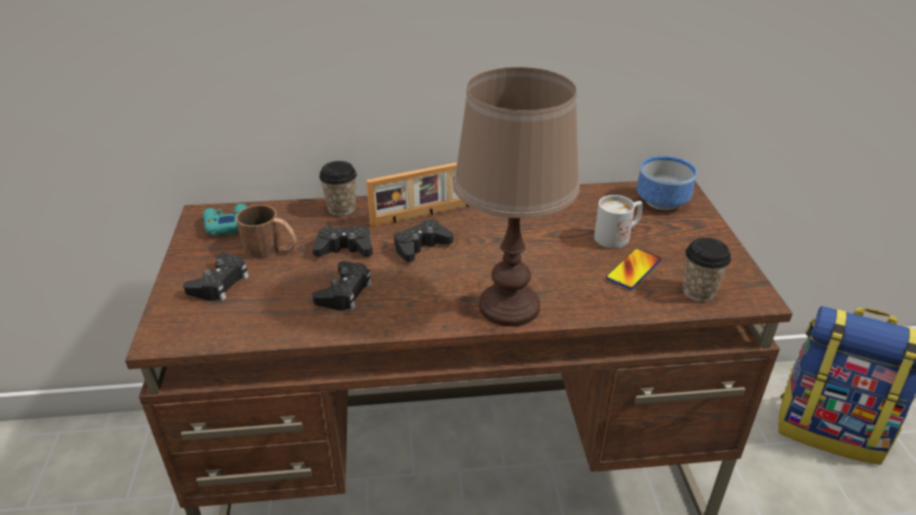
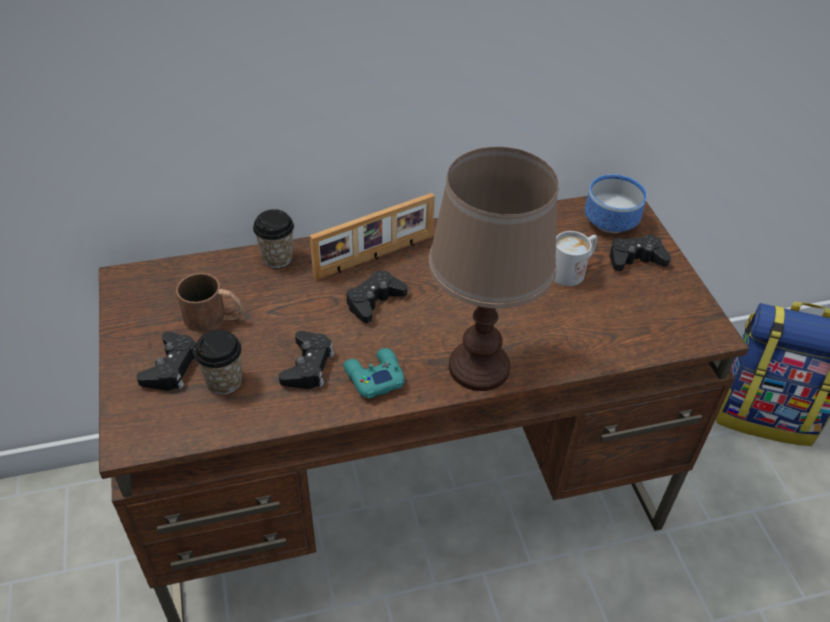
camera: 10 degrees left, 10 degrees up
turquoise game controller [203,204,247,235] -> turquoise game controller moved to [343,348,405,399]
black game controller [312,226,373,257] -> black game controller moved to [610,235,671,271]
phone [606,248,661,290] -> none
cup [682,238,731,302] -> cup moved to [194,329,242,395]

